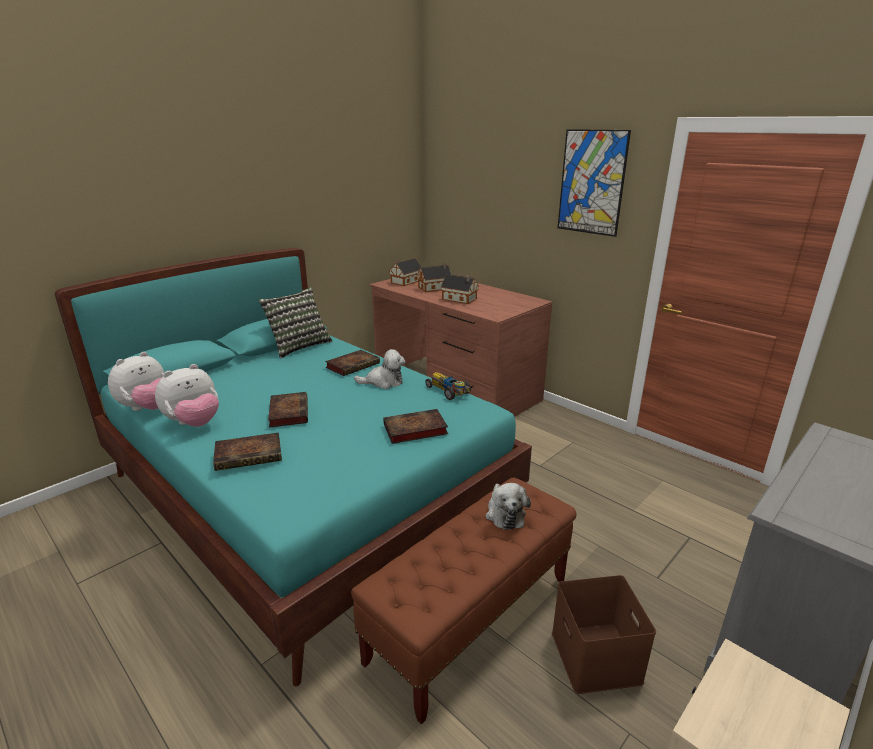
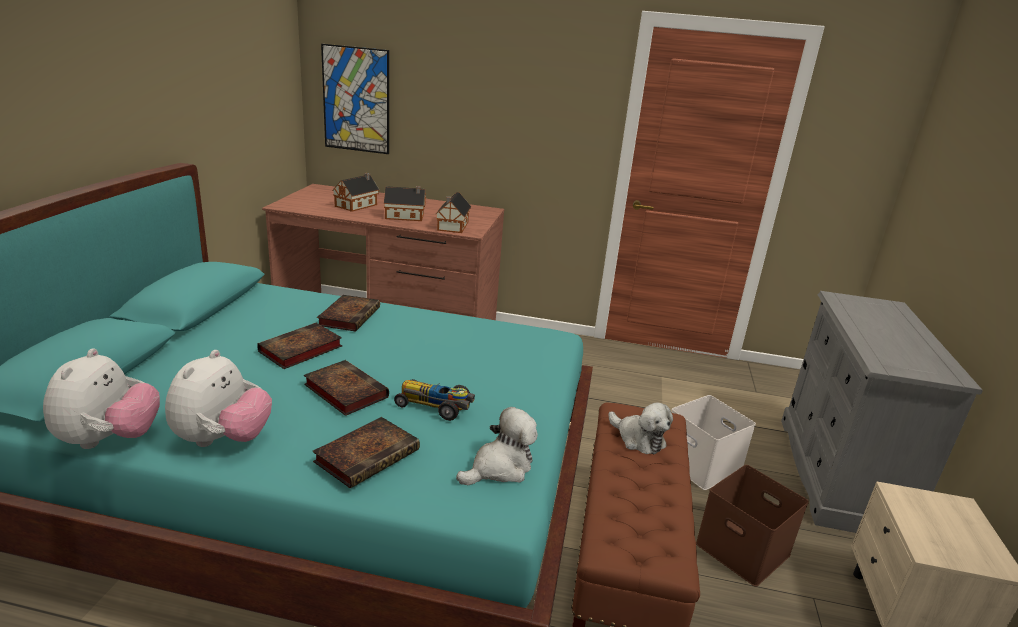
camera: 35 degrees left, 0 degrees up
pillow [259,287,333,358] -> none
plush toy [354,349,405,389] -> plush toy moved to [456,407,538,485]
book [383,409,448,444] -> book moved to [257,323,342,369]
toy house [389,258,422,286] -> toy house moved to [435,192,471,233]
toy car [425,372,471,400] -> toy car moved to [394,379,475,421]
picture [558,129,631,237] -> picture moved to [321,44,389,154]
none -> white storage box [671,395,756,490]

